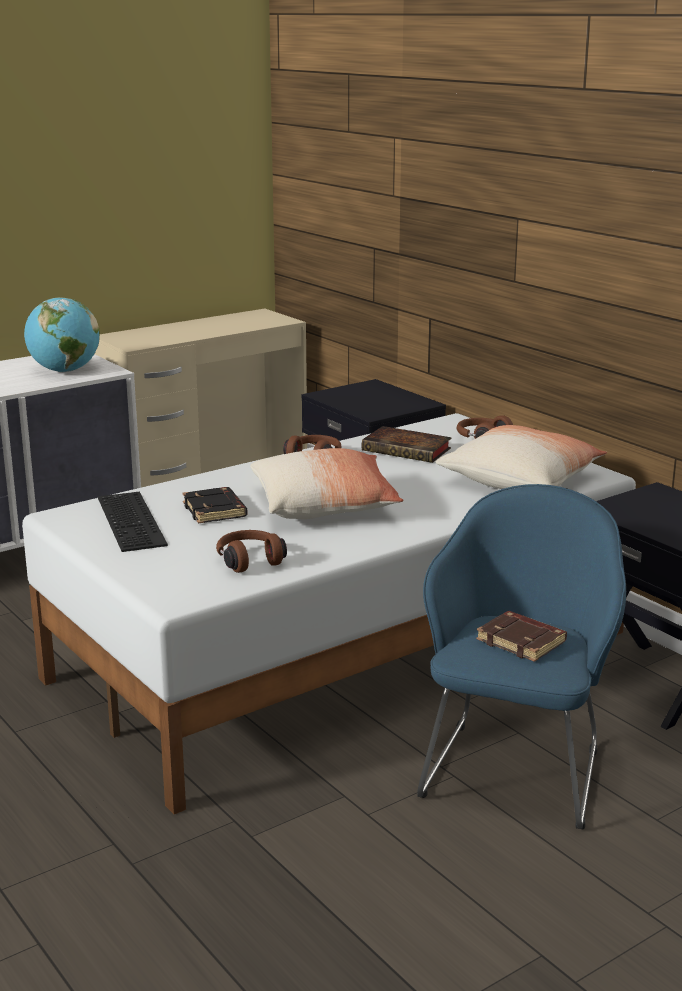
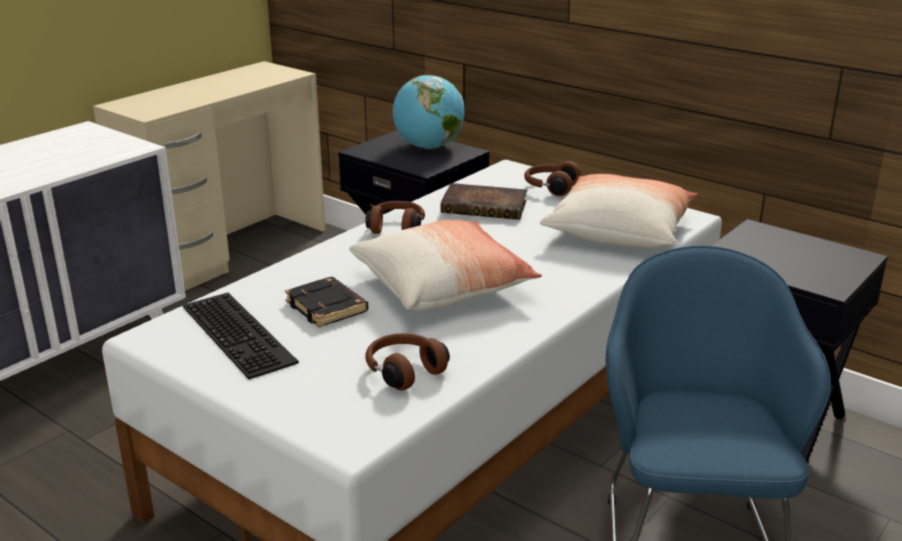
camera: 15 degrees left, 5 degrees up
globe [24,297,100,372] -> globe moved to [393,75,465,149]
brown book [476,611,567,662] -> none

